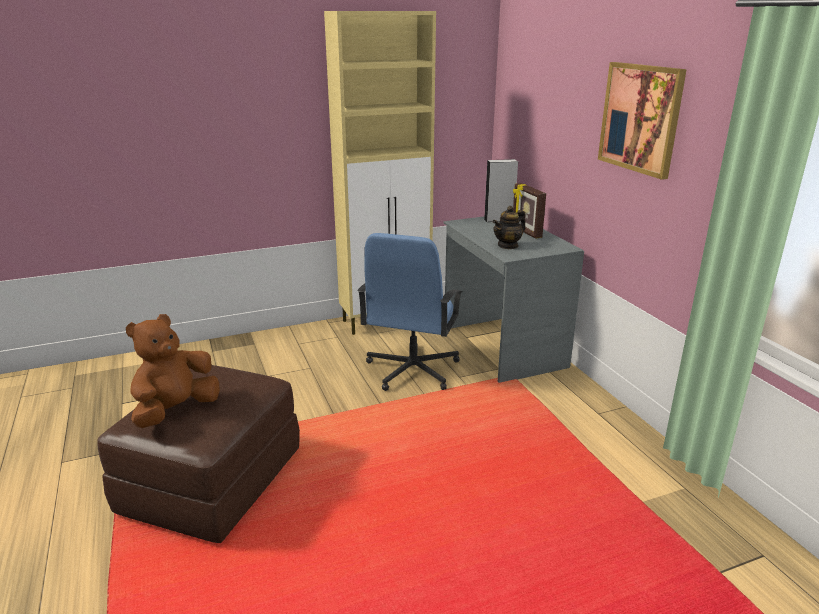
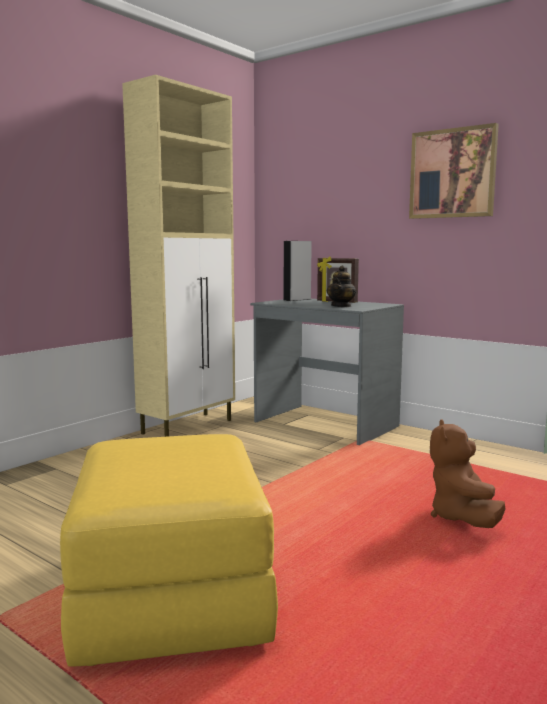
camera: 30 degrees left, 15 degrees down
brown ottoman [97,365,300,543] -> yellow ottoman [60,434,278,666]
brown plush toy [126,314,220,428] -> brown plush toy moved to [430,419,505,528]
blue office chair [357,233,462,391] -> none

